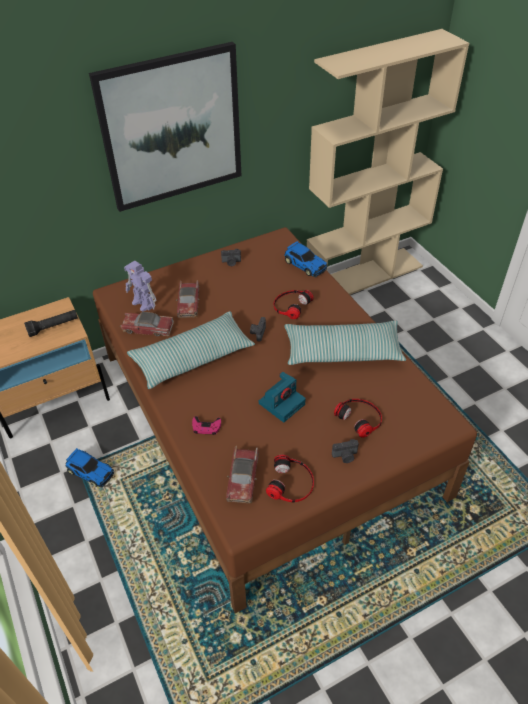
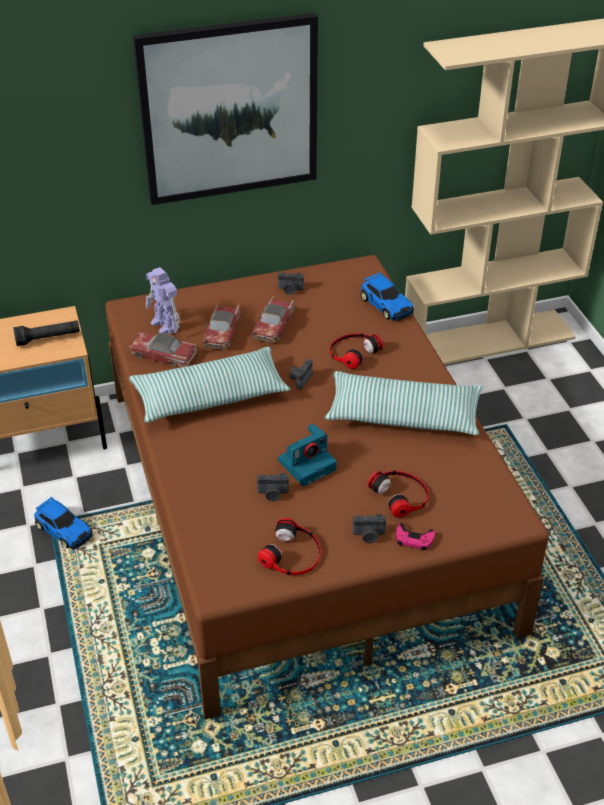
camera: 10 degrees right, 5 degrees down
pink game controller [192,416,221,435] -> pink game controller moved to [396,523,435,550]
toy car [226,446,259,504] -> toy car moved to [252,296,295,343]
none -> camera [257,473,289,501]

